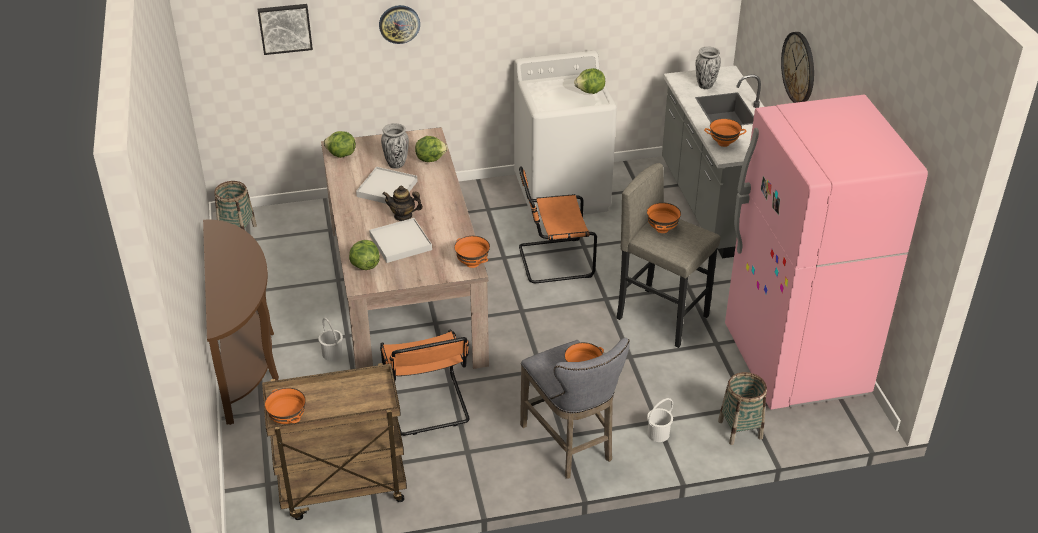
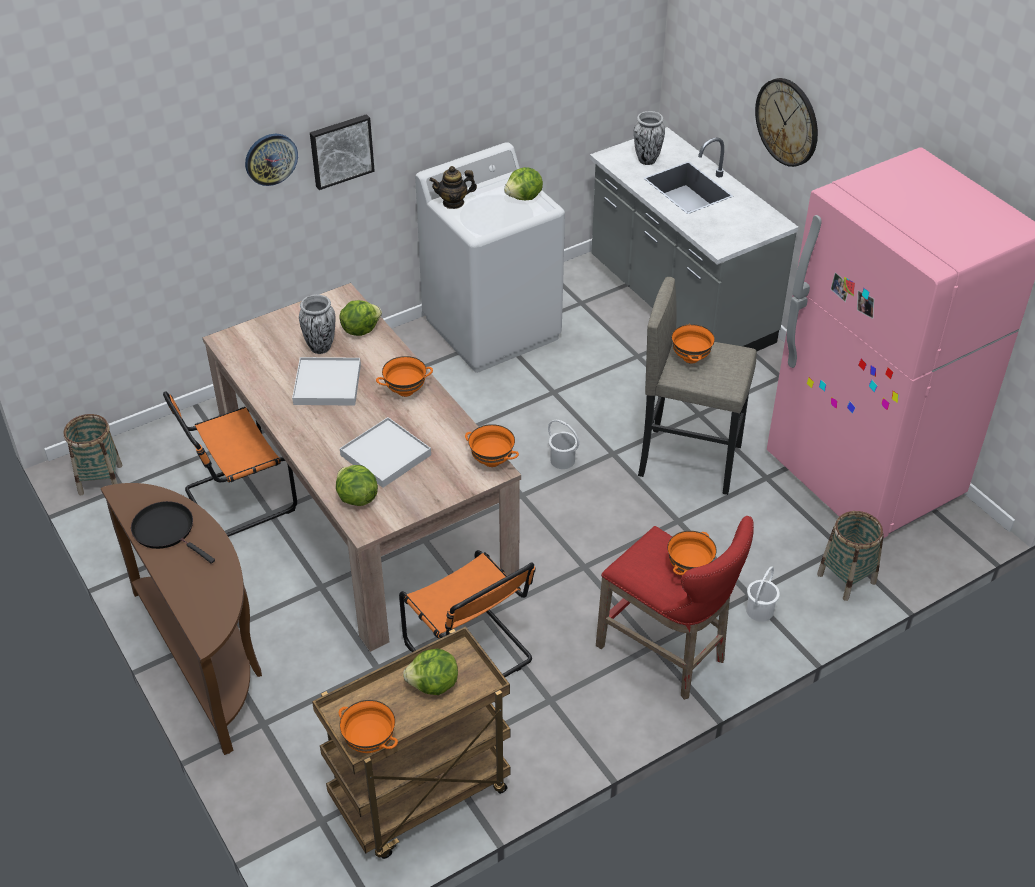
camera: 20 degrees left, 5 degrees up
picture [258,4,313,55] -> picture moved to [310,114,375,190]
white bucket [318,318,343,361] -> white bucket moved to [548,420,579,469]
lettuce [324,131,356,158] -> lettuce moved to [403,649,458,695]
teapot [382,186,423,221] -> teapot moved to [429,166,477,209]
orange chair [519,167,597,283] -> orange chair moved to [163,391,297,537]
grey stool [520,338,630,479] -> red stool [596,516,754,700]
orange bowl [704,118,746,147] -> orange bowl moved to [376,356,433,397]
none -> black frying pan [131,501,215,564]

